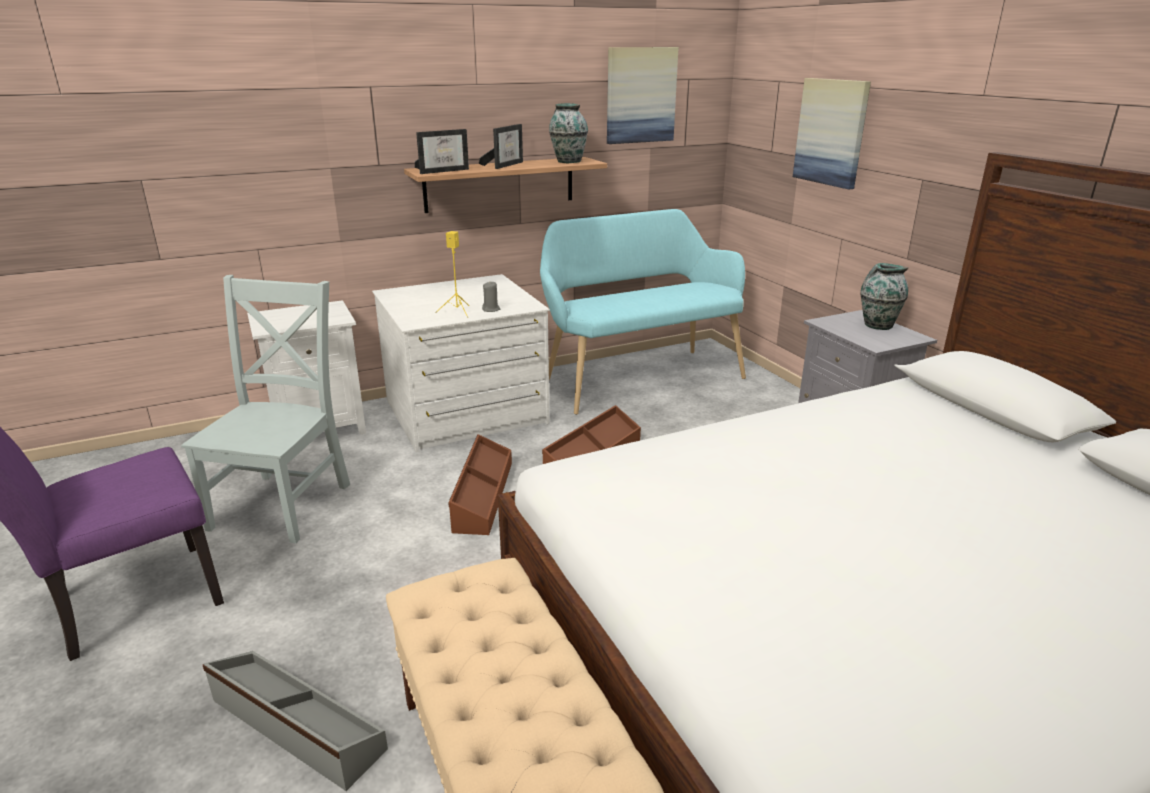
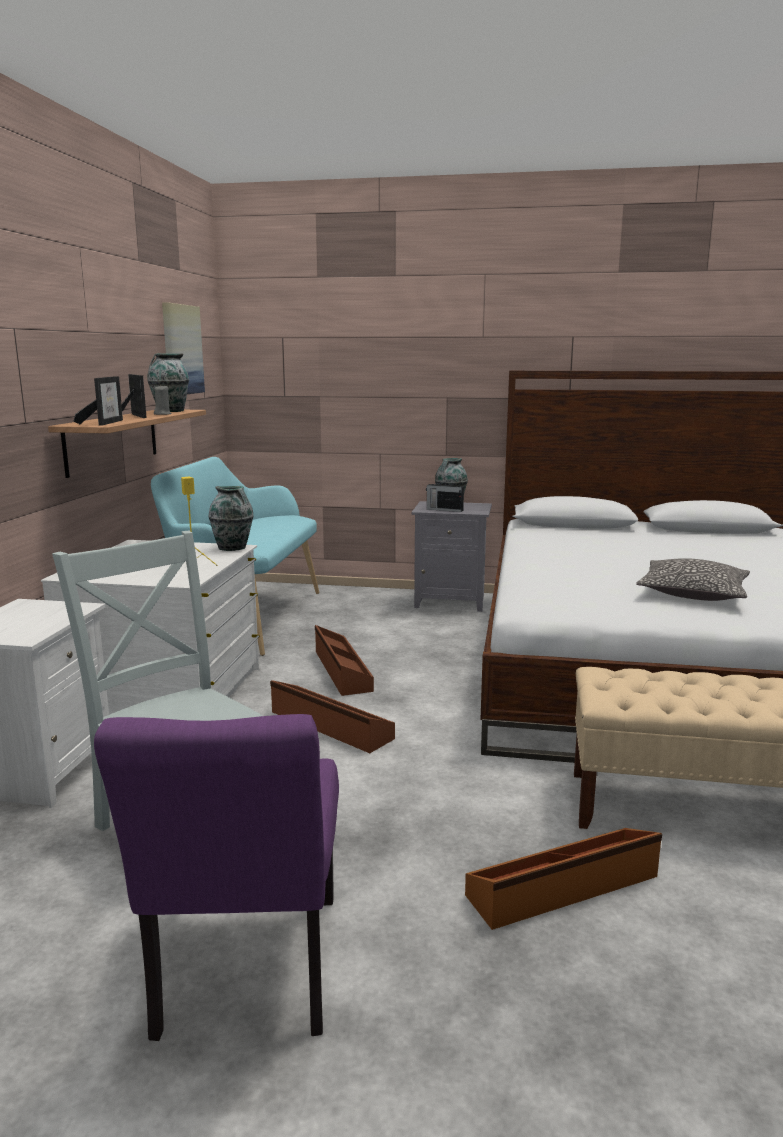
camera: 55 degrees left, 10 degrees down
grey storage box [203,651,388,791] -> brown storage box [465,828,662,930]
grey candle [482,282,500,312] -> grey candle moved to [154,384,172,415]
picture [793,78,871,190] -> none
none -> vase [208,486,253,551]
none -> radio [426,480,464,512]
none -> pillow [636,558,750,601]

